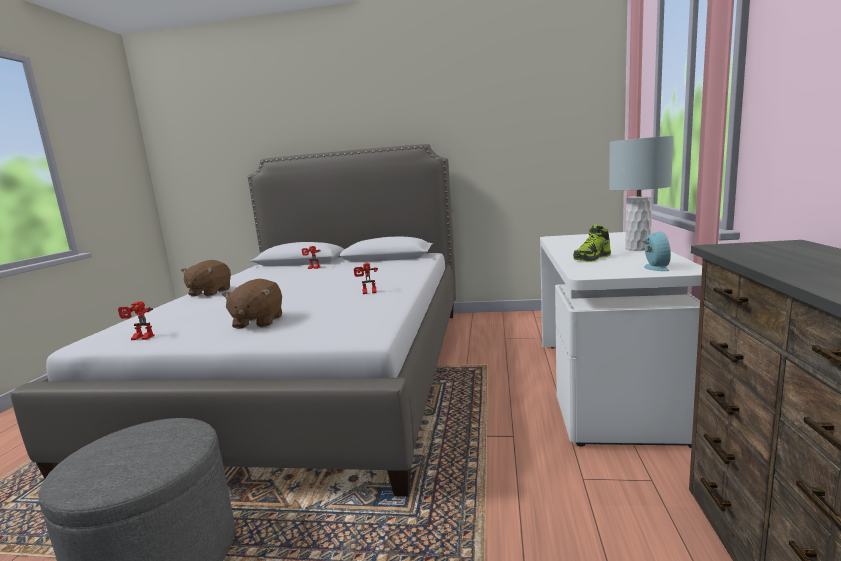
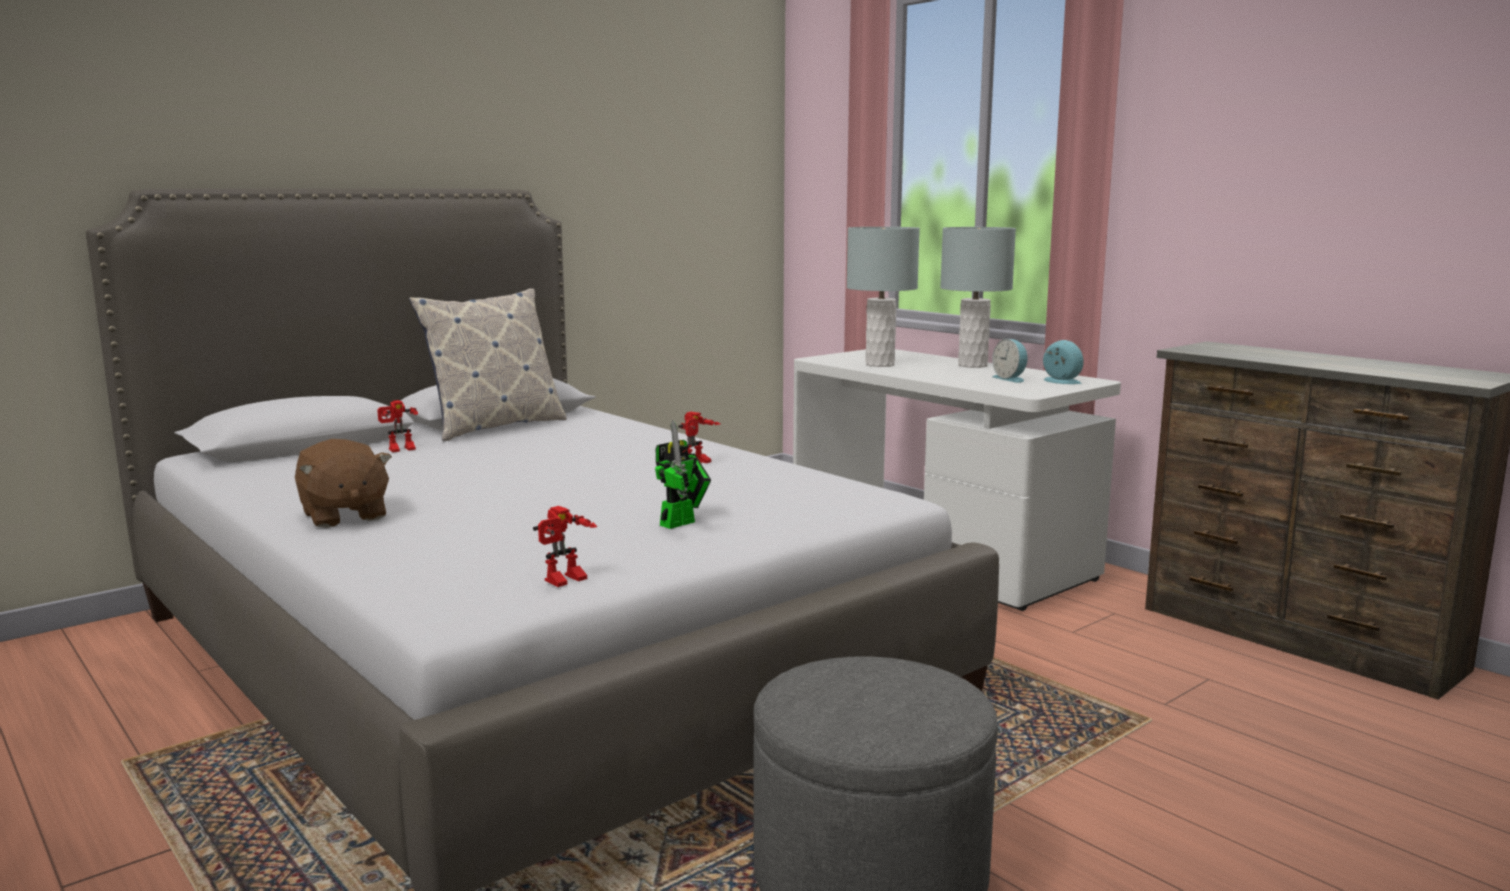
camera: 50 degrees left, 0 degrees up
brown plush toy [222,279,282,329] -> toy robot [655,420,711,529]
shoe [573,225,611,262] -> none
none -> pillow [409,288,567,441]
none -> grey table lamp [847,227,920,367]
none -> alarm clock [992,339,1027,383]

